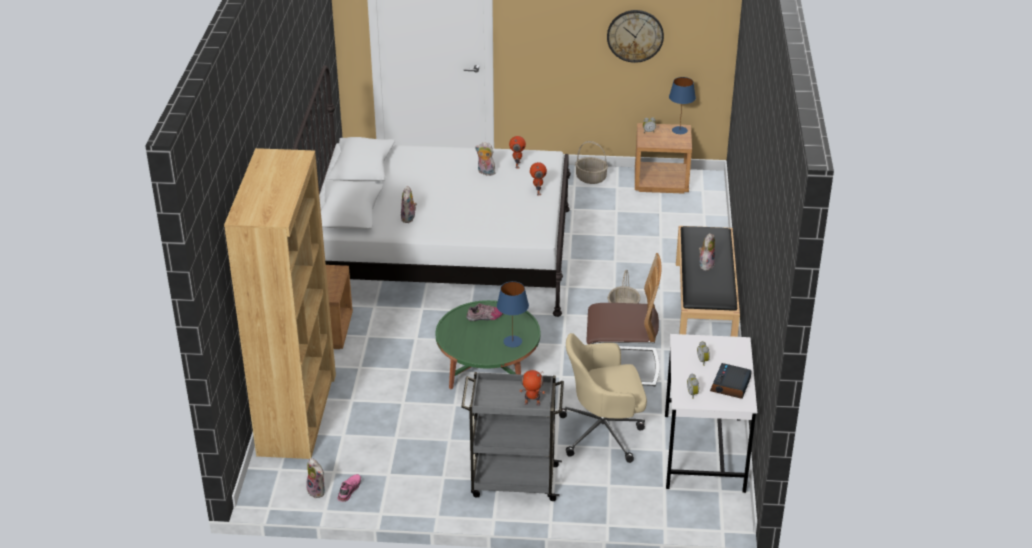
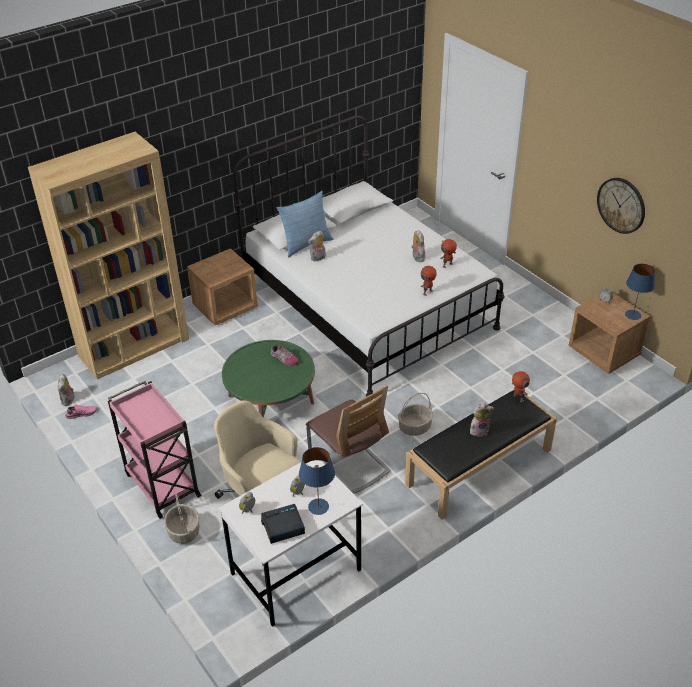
camera: 50 degrees right, 5 degrees up
grey cart [461,372,564,501] -> pink cart [108,381,201,519]
blue table lamp [497,281,529,347] -> blue table lamp moved to [299,447,335,515]
toy robot [519,370,545,406] -> toy robot moved to [512,371,530,403]
basket [575,141,608,184] -> basket moved to [164,493,200,544]
none -> pillow [276,191,333,257]

